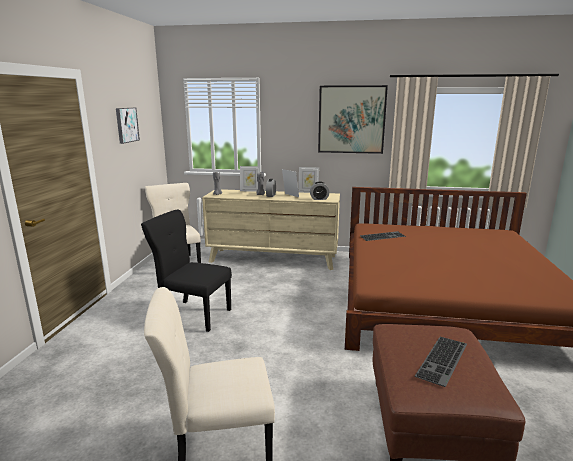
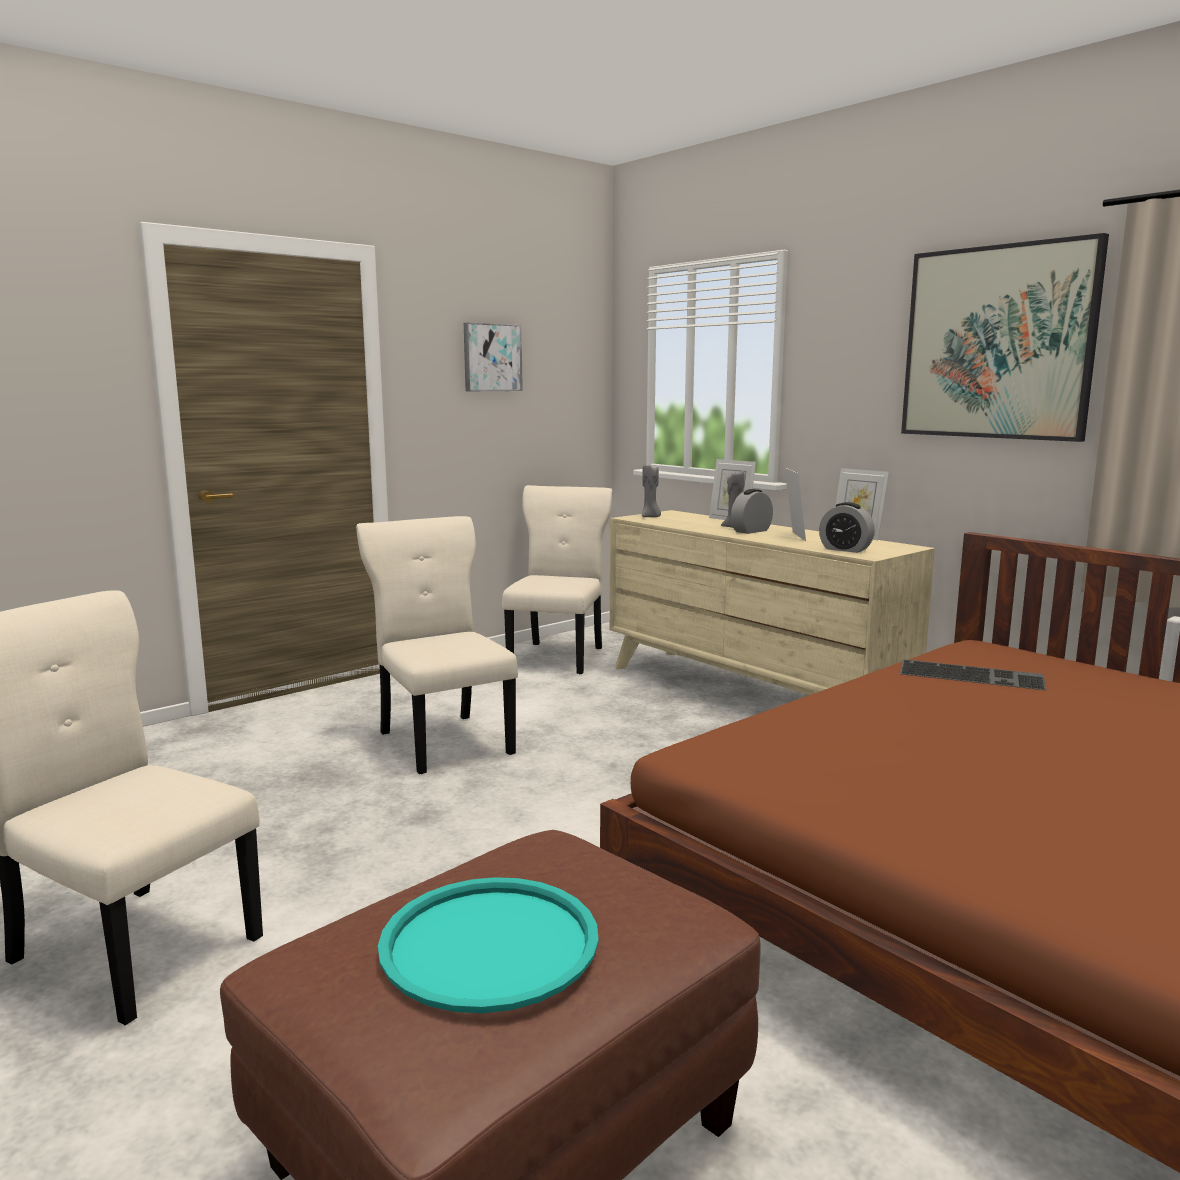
camera: 40 degrees right, 5 degrees down
black chair [141,210,232,332] -> beige chair [356,516,518,774]
keyboard [415,337,467,387] -> turquoise tray [378,877,599,1013]

